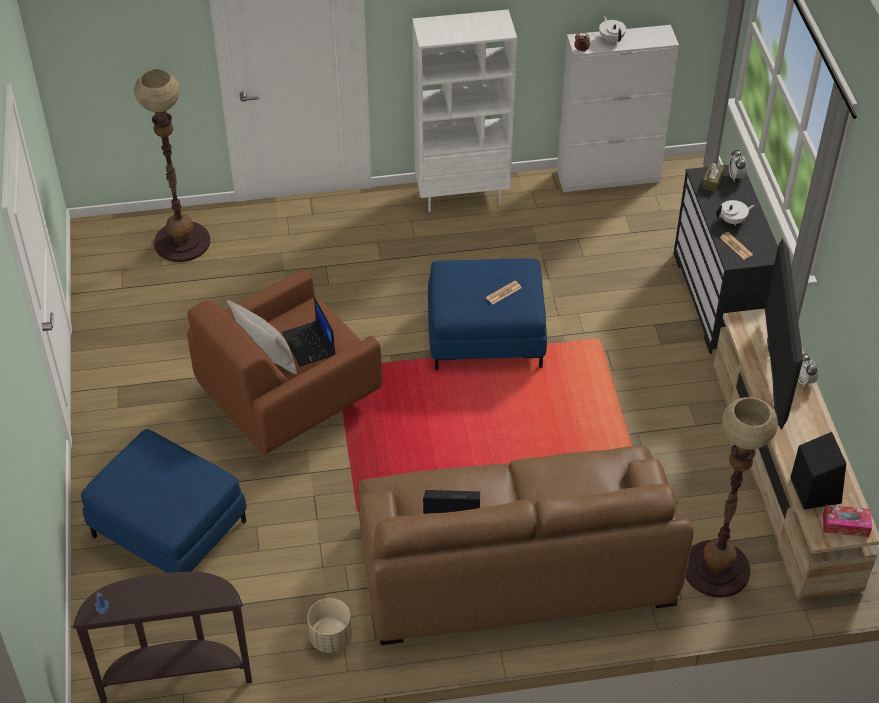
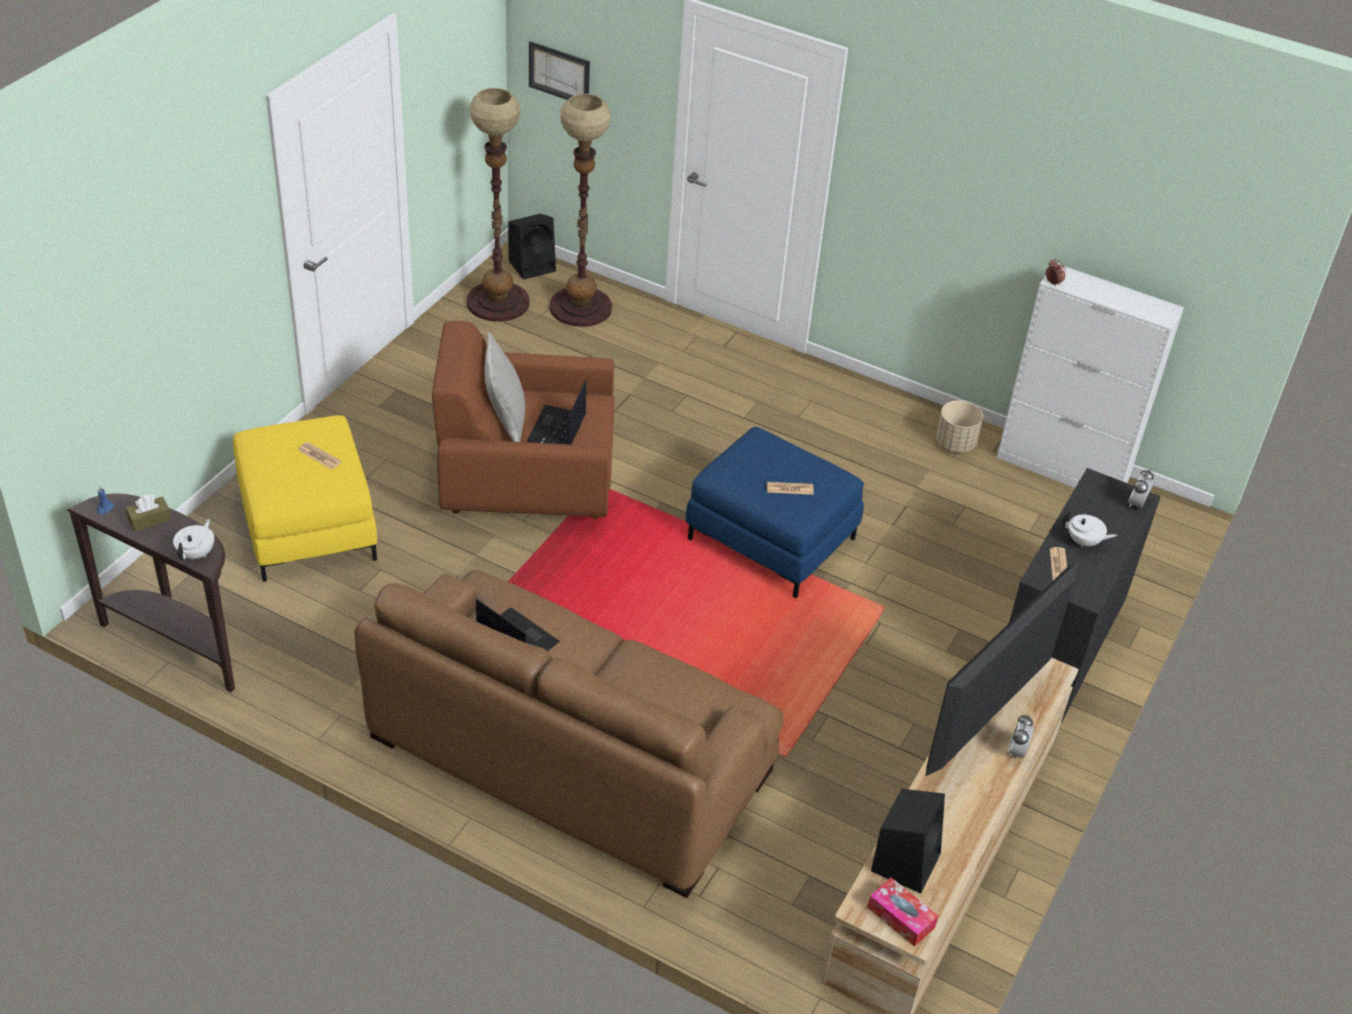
camera: 35 degrees right, 5 degrees down
blue ottoman [81,429,246,573] -> yellow ottoman [233,415,377,582]
beige planter [307,598,352,653] -> beige planter moved to [936,400,983,453]
white bookcase [412,10,517,212] -> none
white teapot [599,16,626,43] -> white teapot moved to [173,519,214,561]
floor lamp [686,397,778,598] -> floor lamp moved to [467,88,530,322]
brown tissue box [702,163,724,192] -> brown tissue box moved to [126,495,171,532]
none -> newspaper [298,442,342,470]
none -> black speaker [508,214,556,280]
none -> picture [529,41,590,100]

